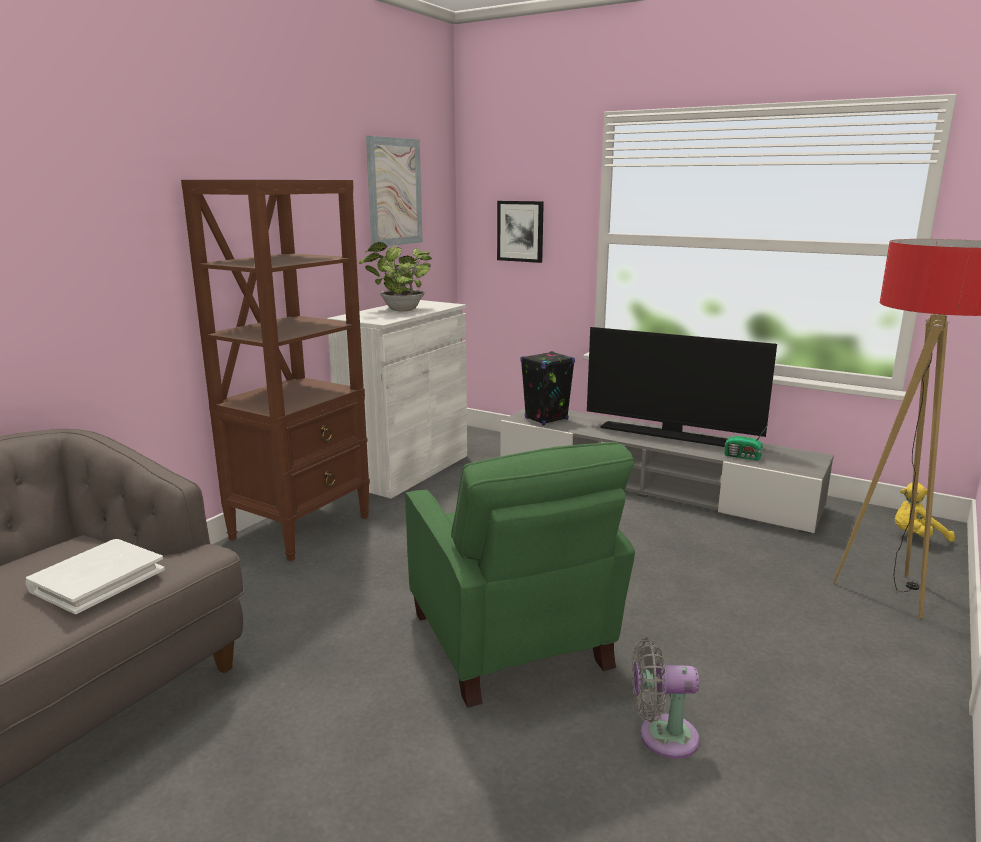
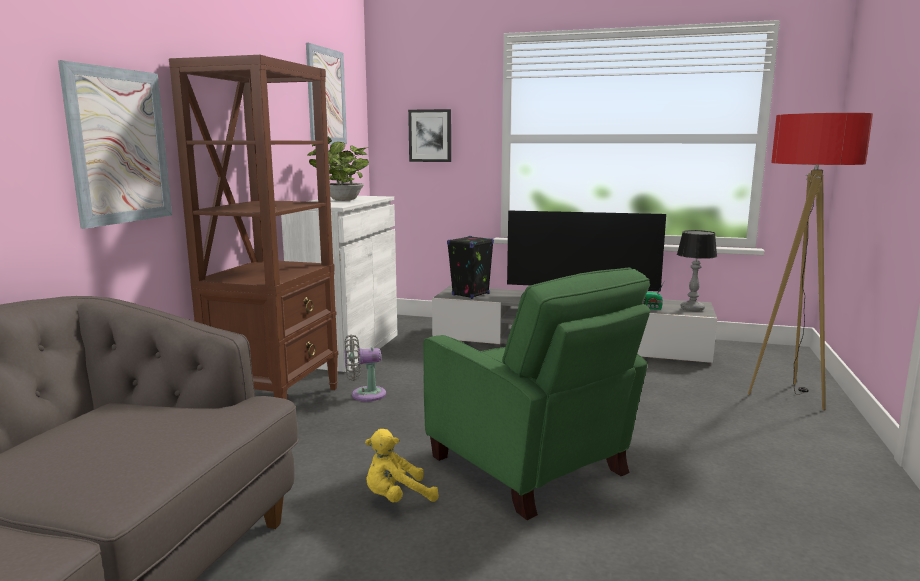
camera: 15 degrees left, 5 degrees down
white book [25,539,165,614] -> none
grey fan [632,637,700,759] -> grey fan moved to [345,335,386,401]
yellow plush toy [895,482,955,542] -> yellow plush toy moved to [365,429,439,502]
none -> picture [58,60,172,229]
none -> table lamp [677,230,717,311]

